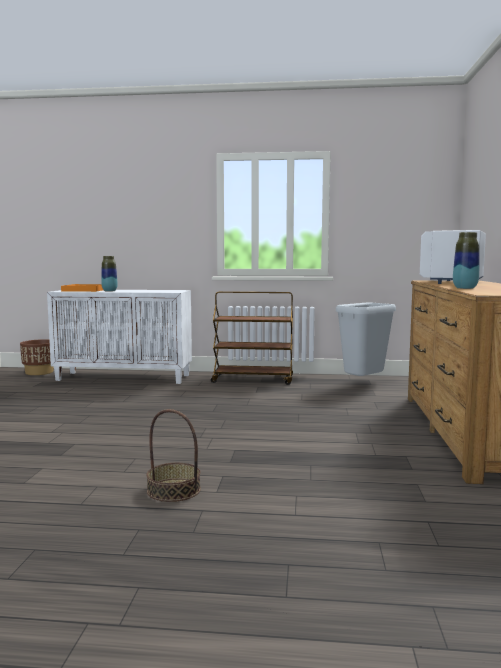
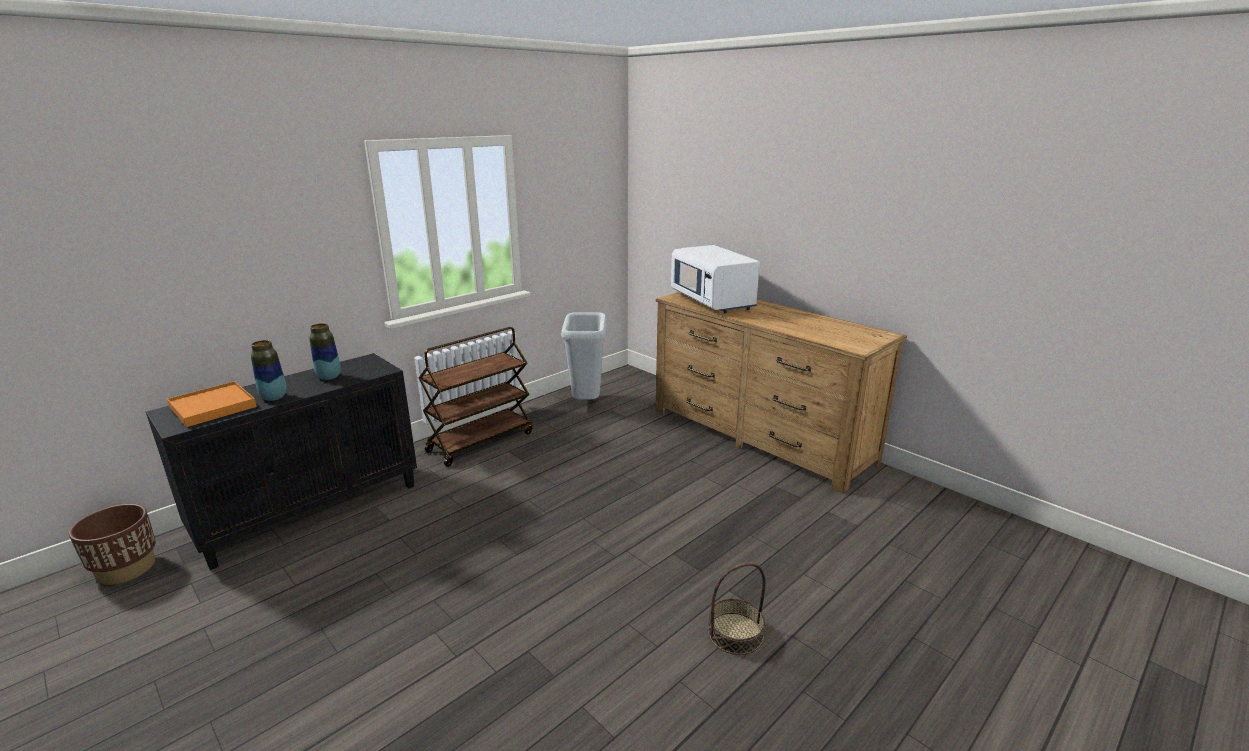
camera: 50 degrees left, 15 degrees up
white cabinet [47,290,192,384] -> black cabinet [146,353,417,570]
vase [453,232,479,289] -> vase moved to [310,323,341,380]

